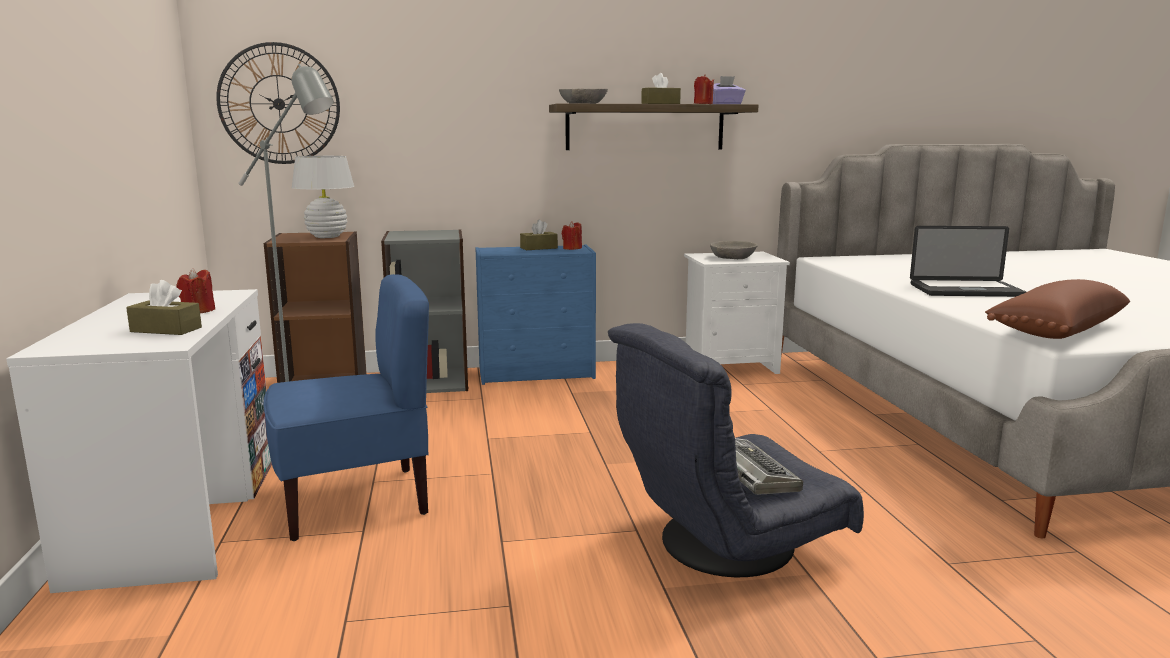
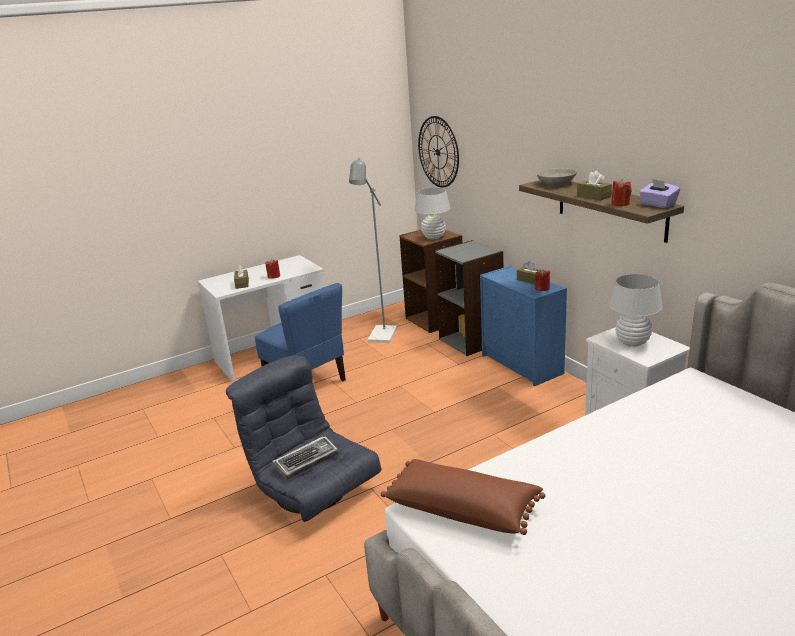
camera: 70 degrees right, 10 degrees up
grey bowl [710,241,758,259] -> white table lamp [609,274,662,347]
laptop [910,226,1026,297] -> none

